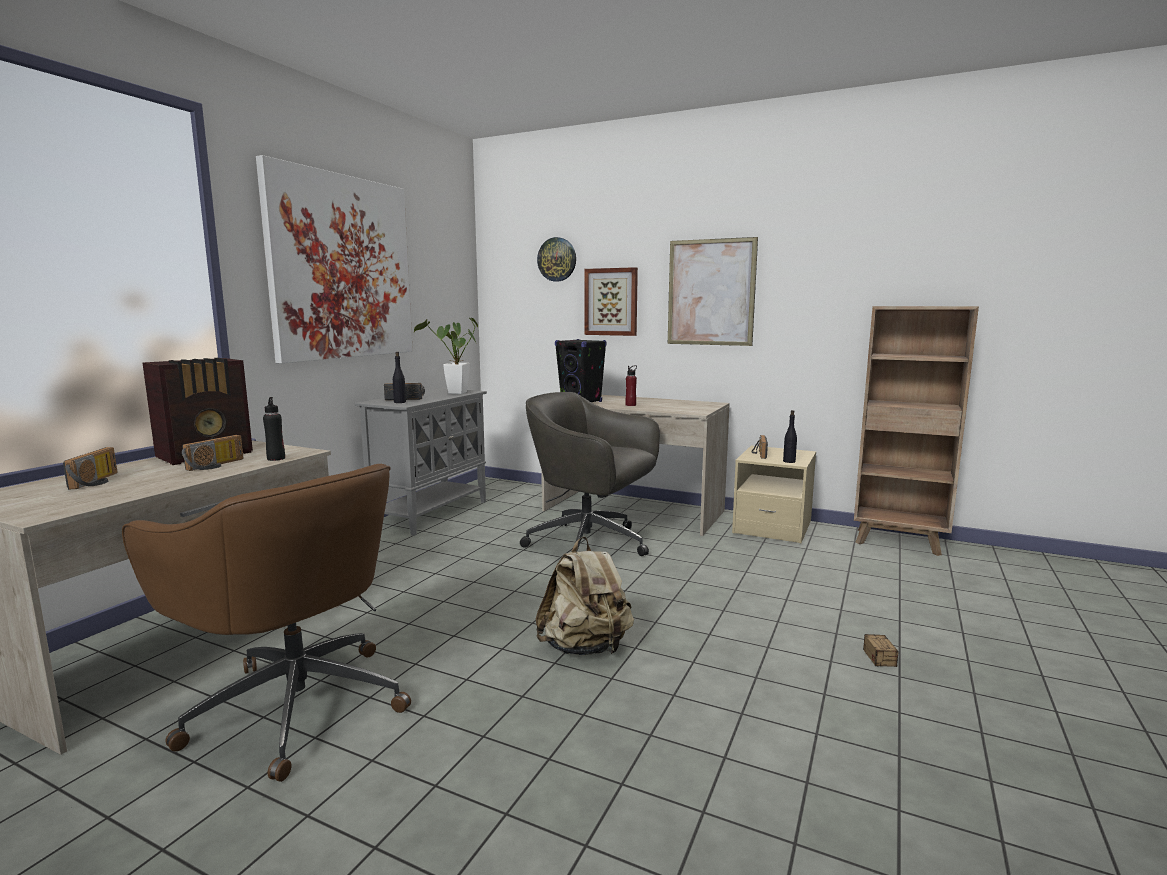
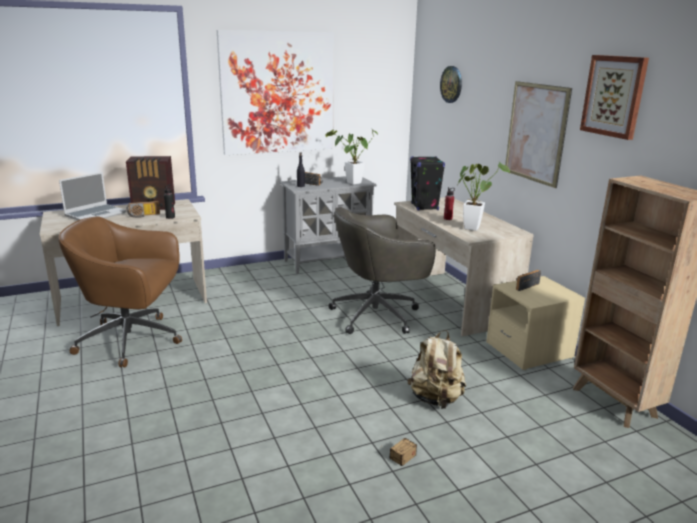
camera: 40 degrees right, 10 degrees up
radio [63,447,117,489] -> laptop [59,172,126,220]
brown office chair [122,464,411,782] -> brown office chair turned 105 degrees clockwise [58,217,182,367]
grey office chair [520,392,660,556] -> grey office chair turned 90 degrees counterclockwise [328,207,436,334]
beige backpack [536,537,634,655] -> beige backpack moved to [407,330,466,409]
picture [584,267,638,336] -> picture moved to [580,55,649,140]
black bottle [783,410,797,463] -> none
none -> potted plant [458,162,510,231]

